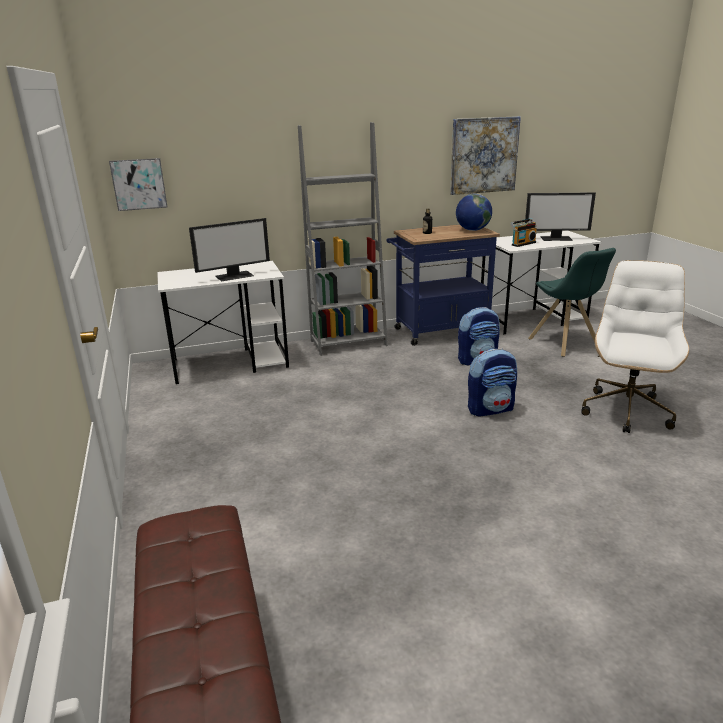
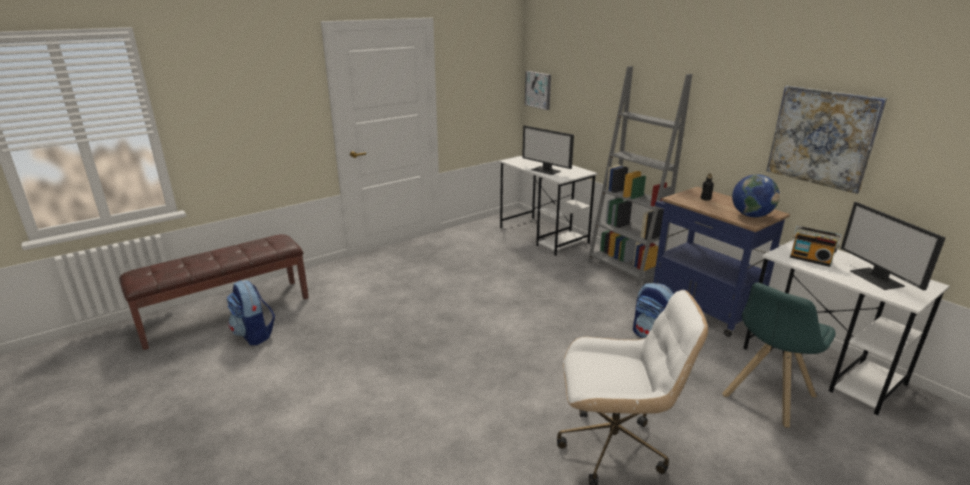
camera: 70 degrees right, 0 degrees up
backpack [468,348,517,417] -> backpack moved to [227,280,275,345]

